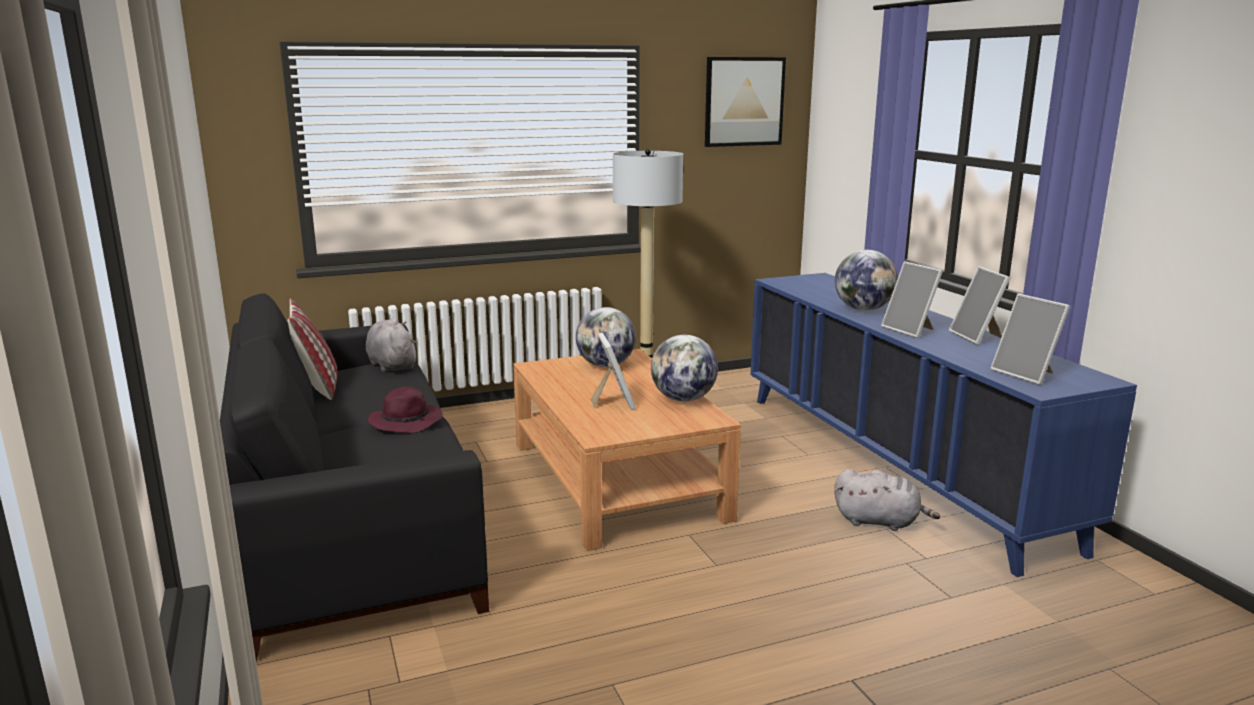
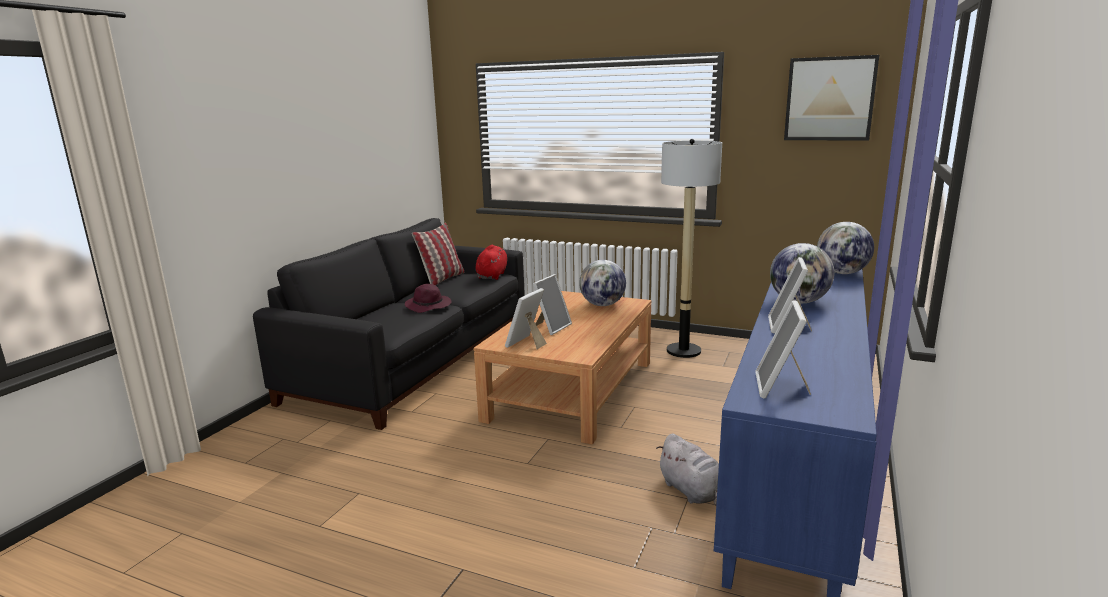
camera: 45 degrees right, 0 degrees up
grey plush toy [366,318,418,372] -> red plush toy [475,245,507,280]
globe [651,335,718,402] -> globe moved to [817,222,874,274]
picture frame [949,266,1010,345] -> picture frame moved to [505,288,547,349]

